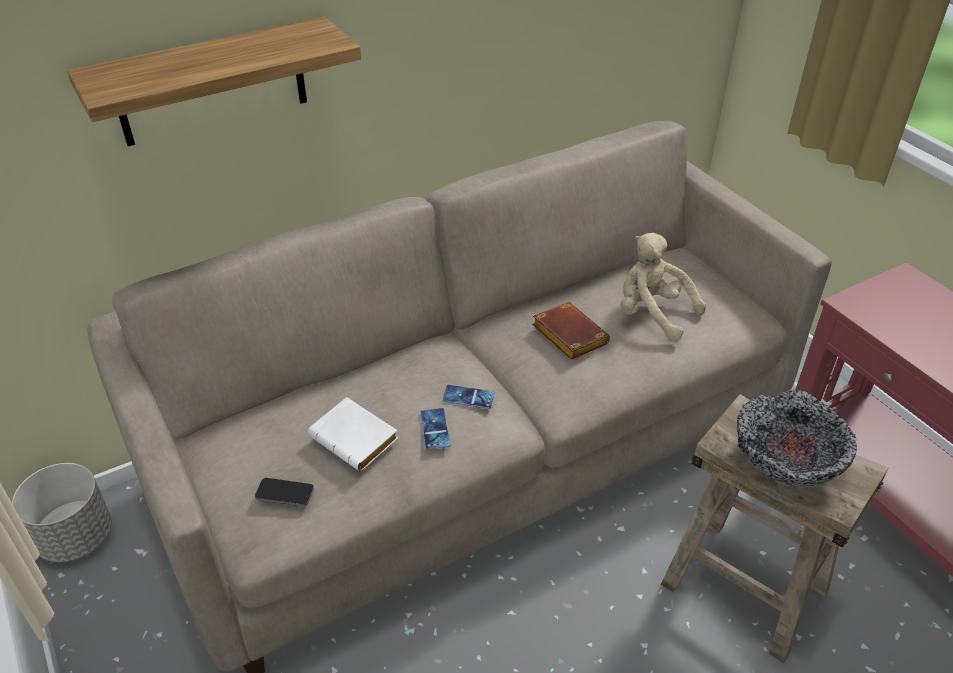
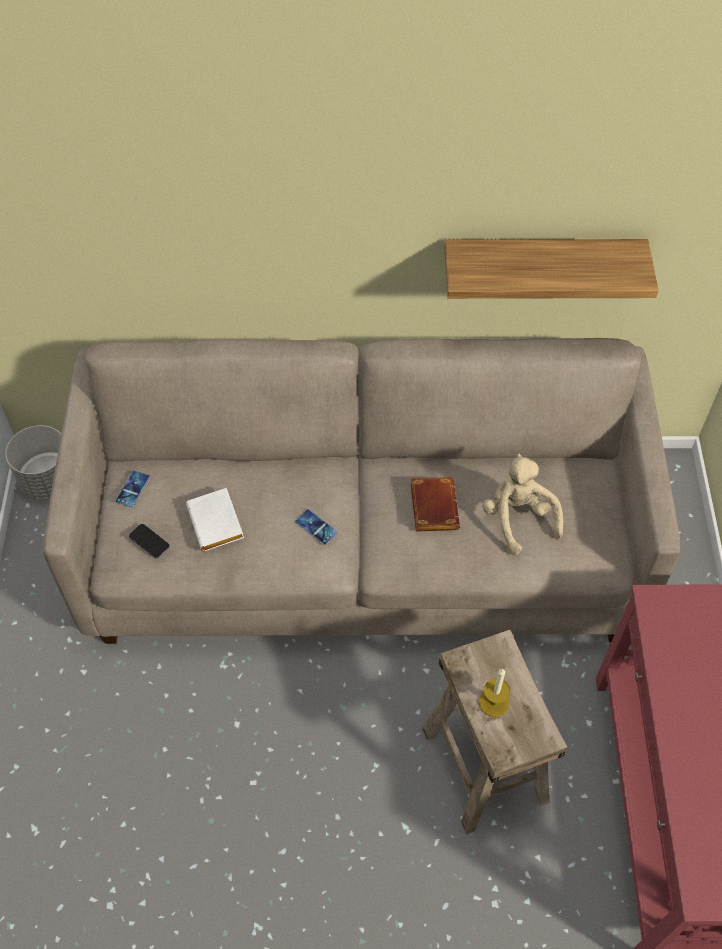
camera: 30 degrees right, 15 degrees up
shelf [67,16,361,146] -> shelf moved to [444,239,659,299]
phone [420,408,451,449] -> phone moved to [115,470,150,507]
bowl [737,389,857,486] -> candle [479,669,511,717]

